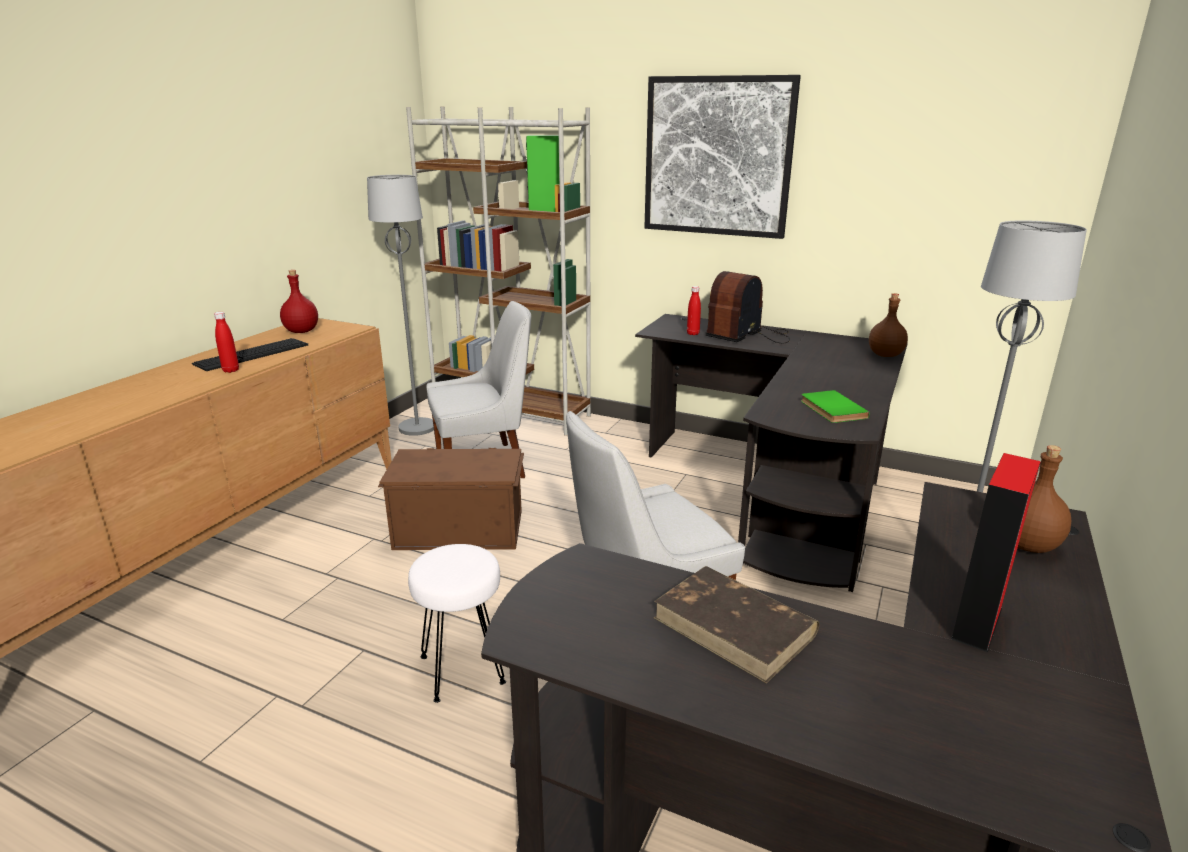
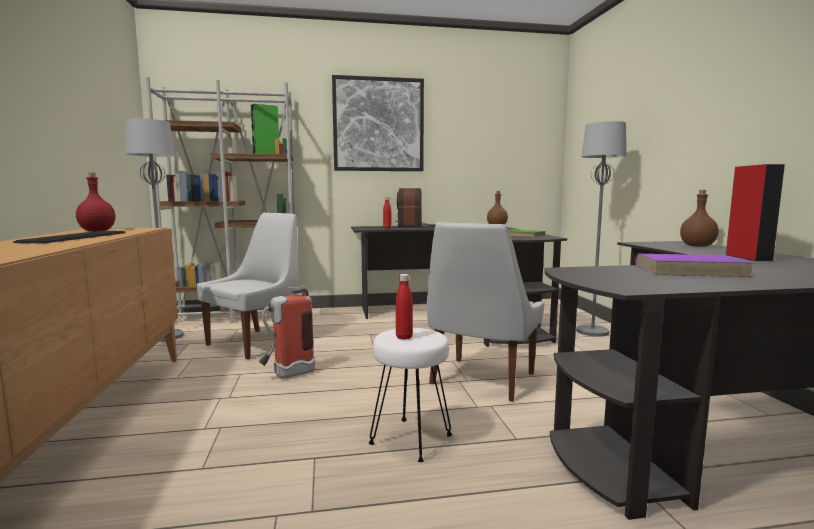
camera: 35 degrees left, 15 degrees down
red bottle [214,312,239,373] -> red bottle moved to [396,274,413,340]
brown storage box [378,448,524,550] -> fire extinguisher [258,286,316,379]
brown book [653,566,819,683] -> purple book [635,254,753,277]

